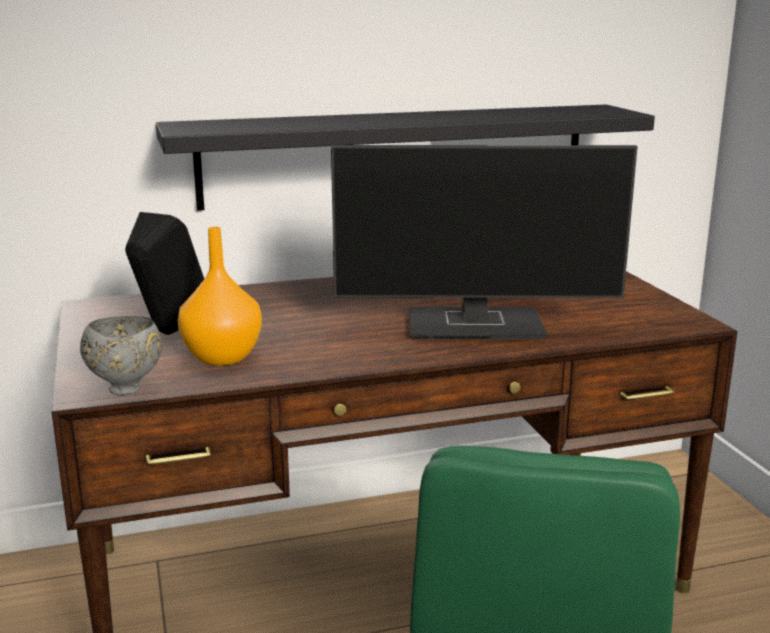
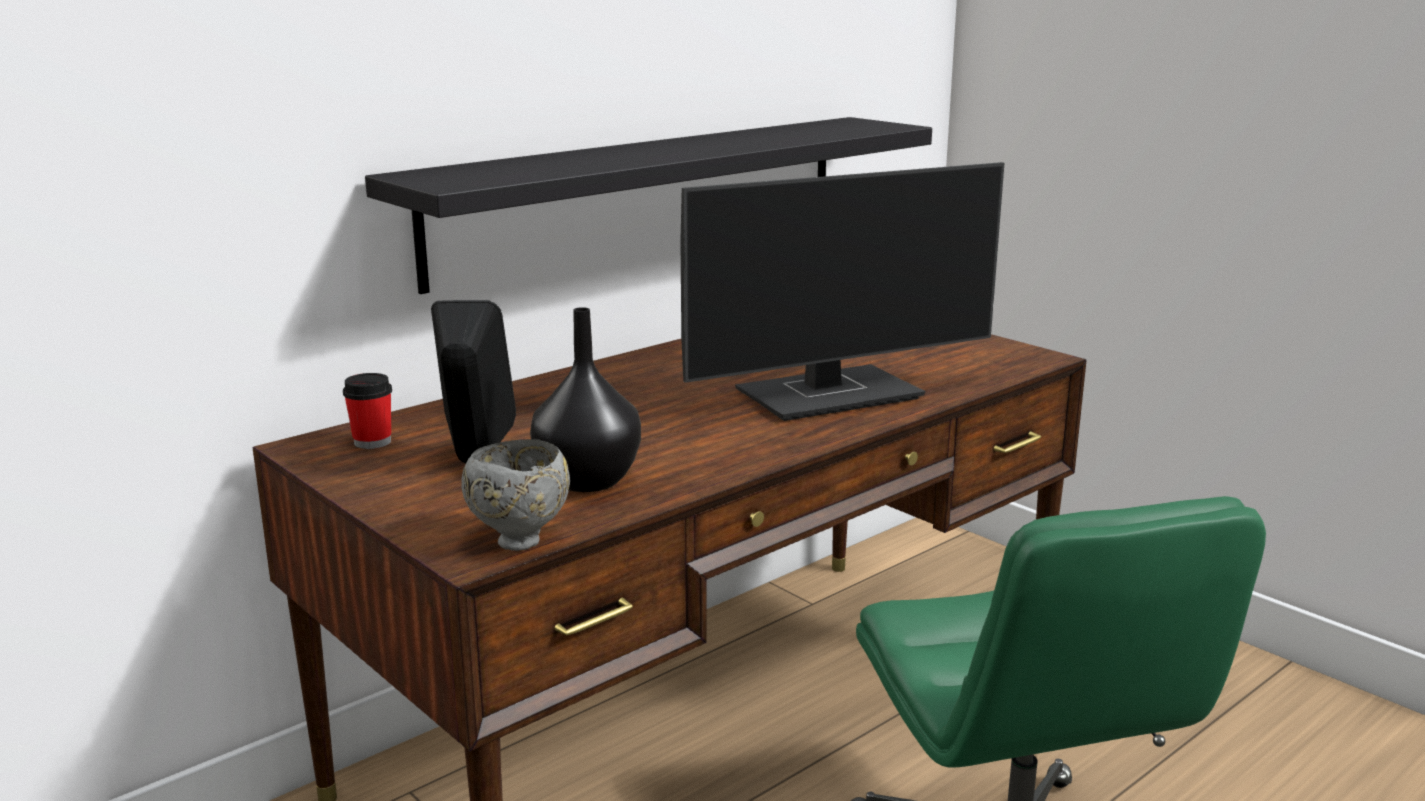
camera: 25 degrees left, 0 degrees up
orange vase [178,227,262,366] -> black vase [530,307,641,492]
none -> cup [343,373,392,449]

